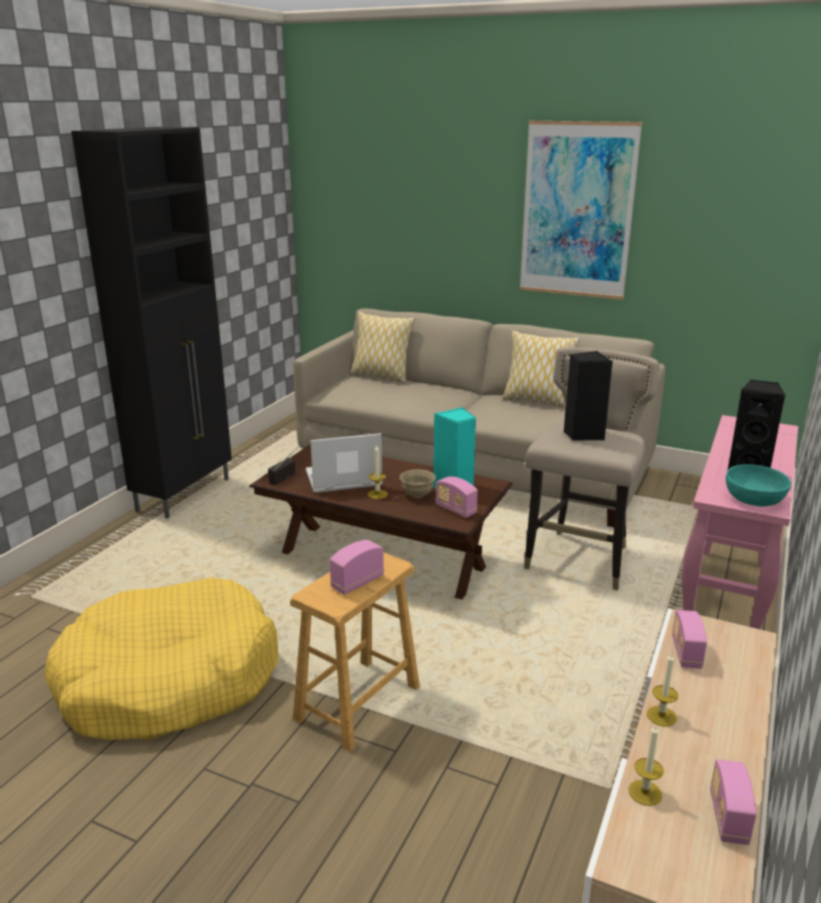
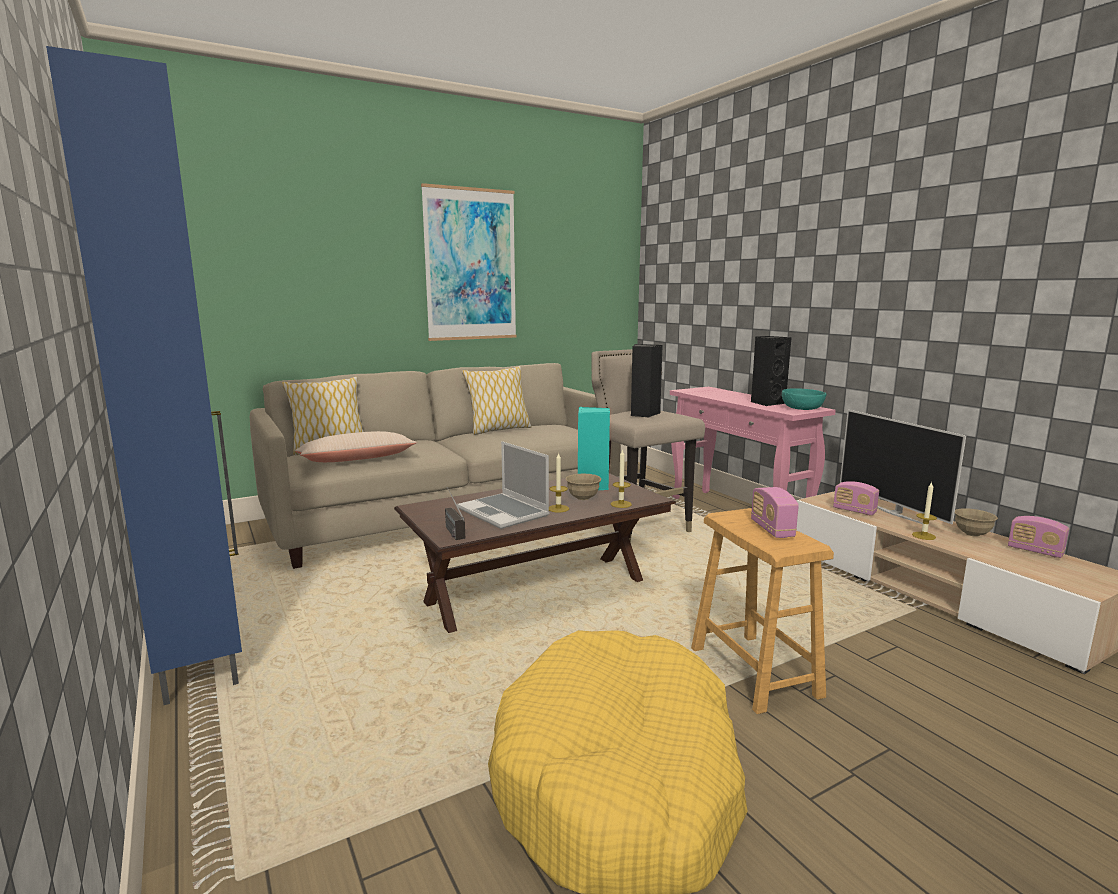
camera: 55 degrees left, 10 degrees down
black cabinet [71,127,232,519] -> blue cabinet [46,46,242,705]
laptop [306,433,383,493] -> laptop turned 60 degrees counterclockwise [457,441,549,529]
radio [436,476,478,518] -> none
candle [629,725,664,806] -> candle moved to [611,449,632,508]
none -> beige pillow [295,431,417,462]
none -> television [840,410,966,524]
none -> beige bowl [955,508,998,537]

